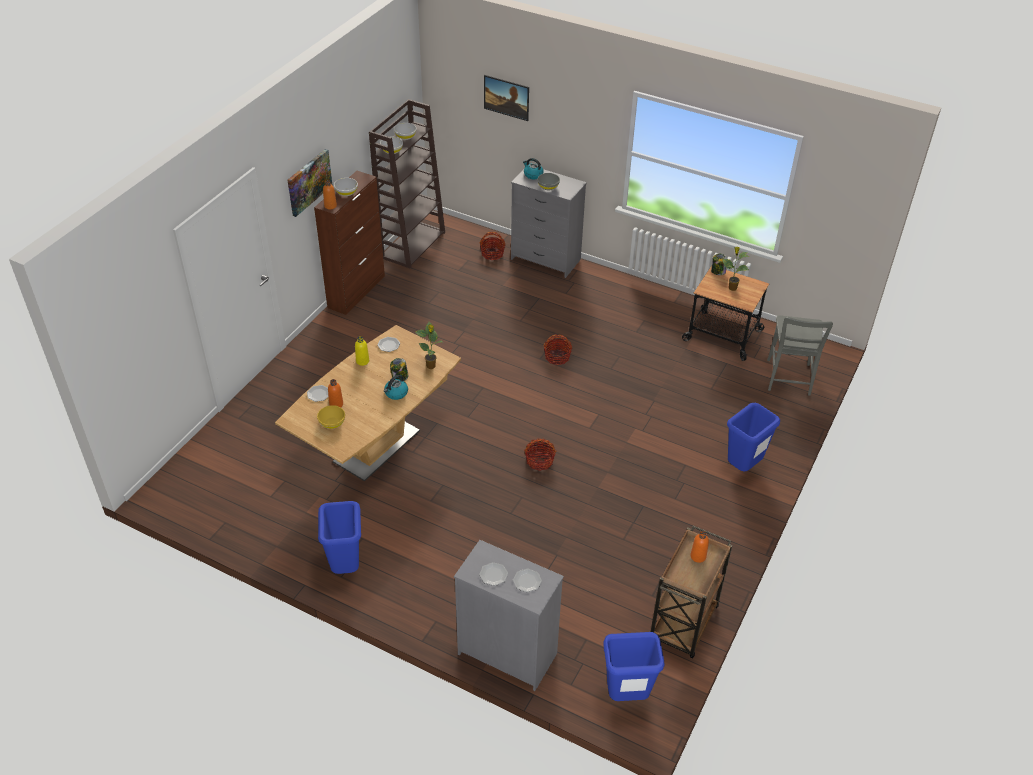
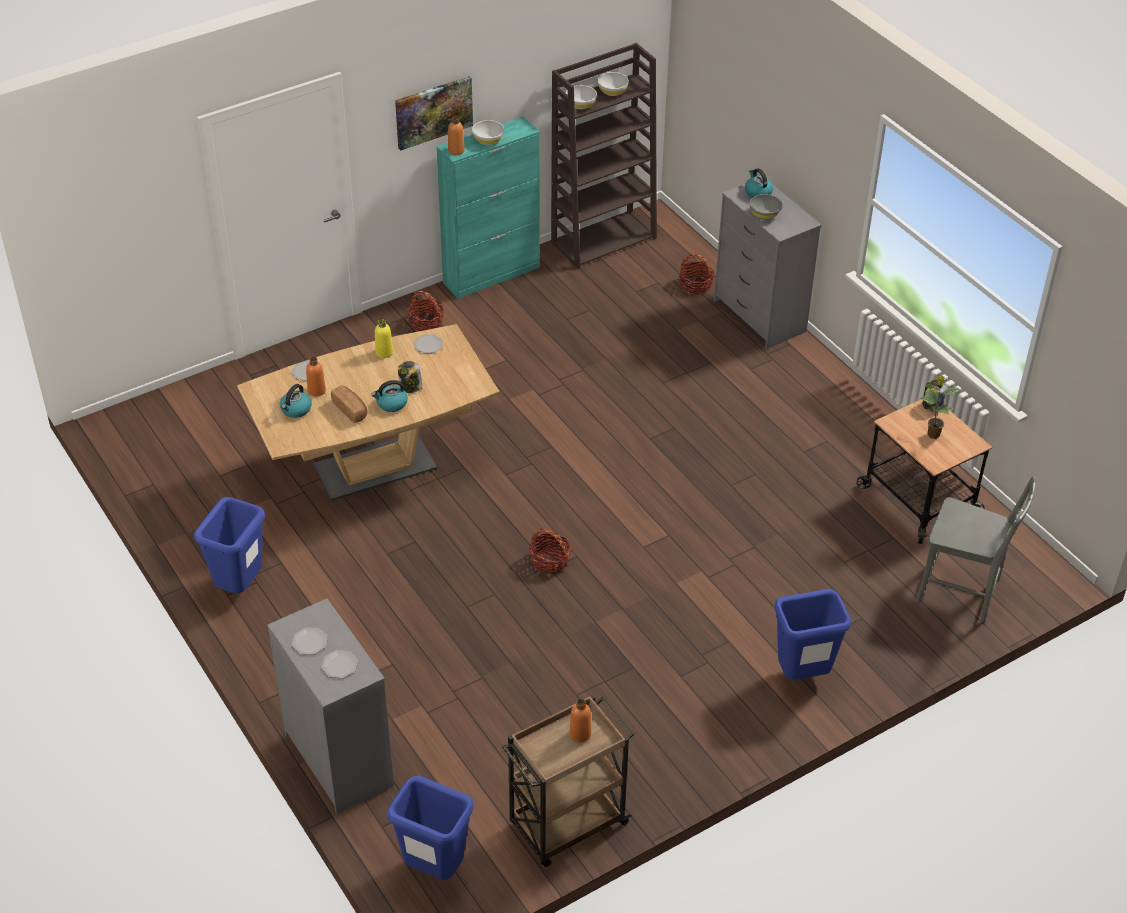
camera: 30 degrees right, 0 degrees up
brown cabinet [314,171,385,315] -> turquoise cabinet [437,117,540,299]
yellow bowl [317,405,345,429] -> kettle [280,384,311,418]
potted plant [415,322,444,369] -> none
picture [484,75,529,121] -> none
basket [543,335,572,365] -> basket moved to [407,291,444,331]
grey chair [767,315,833,395] -> grey chair turned 105 degrees counterclockwise [915,476,1036,623]
none -> bread [331,386,368,423]

